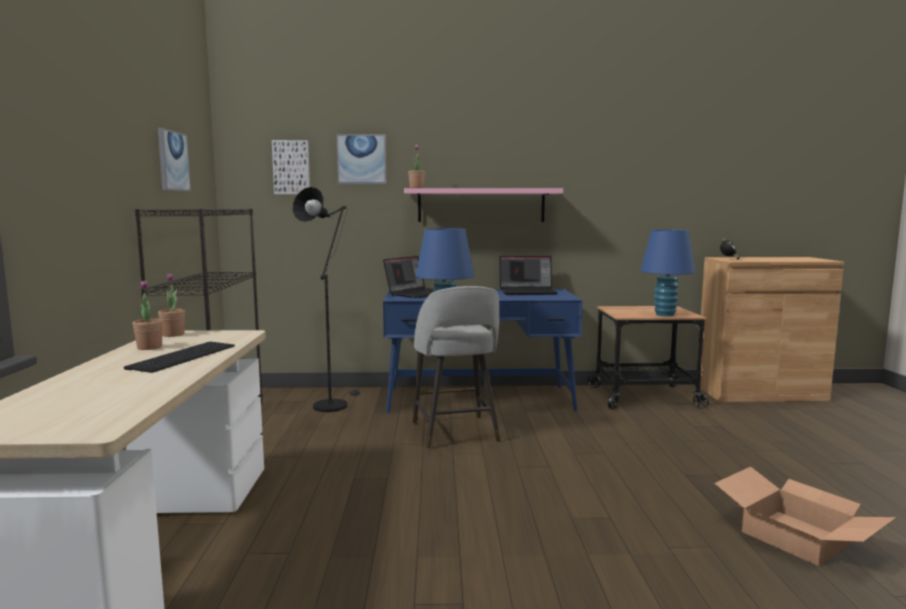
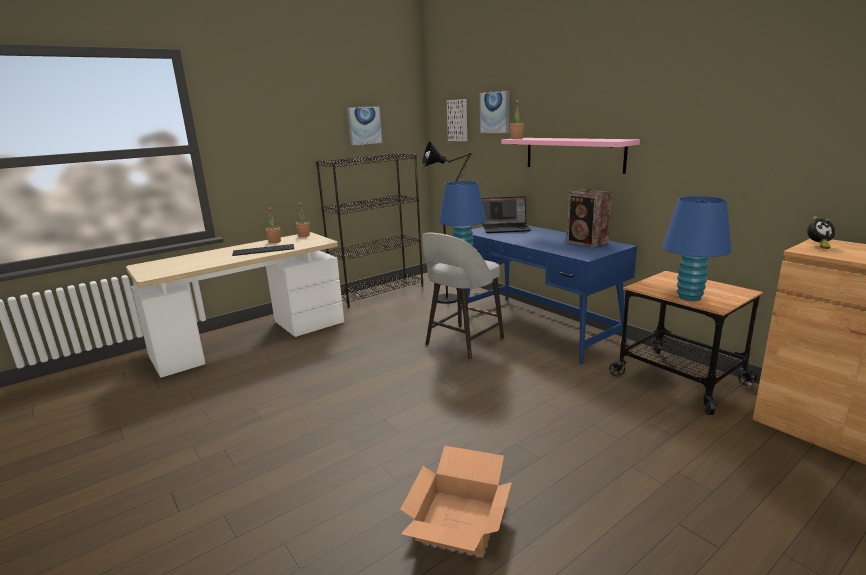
camera: 55 degrees right, 10 degrees up
laptop [499,256,558,295] -> speaker [567,189,612,248]

